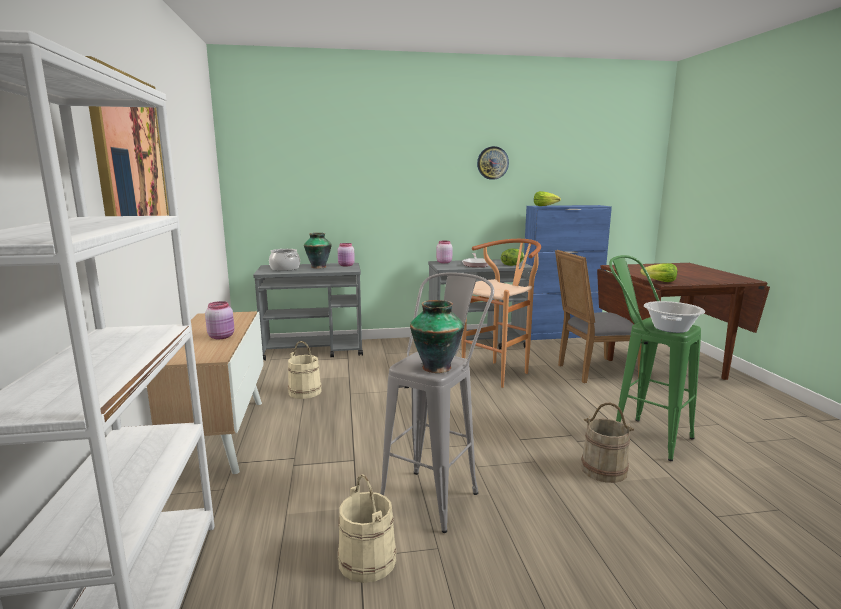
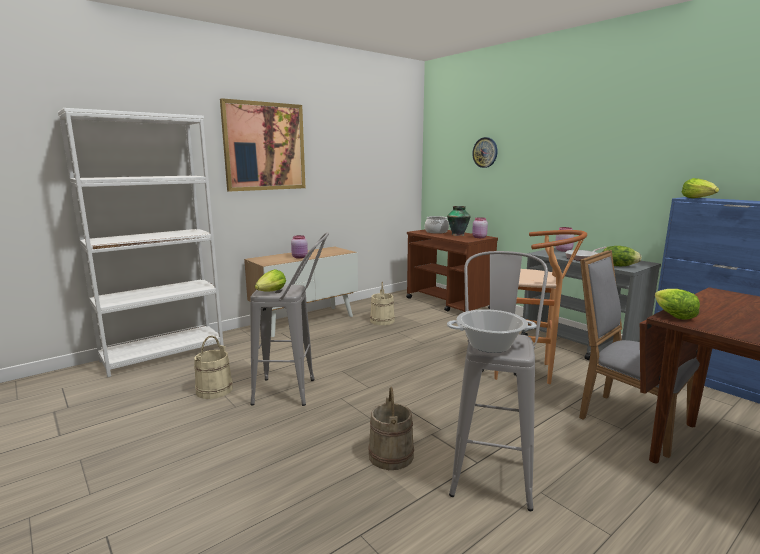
camera: 60 degrees right, 0 degrees up
grey cart [253,263,363,361] -> brown cart [406,230,498,312]
vase [410,300,464,373] -> lettuce [255,269,286,291]
wall clock [477,146,509,180] -> wall clock moved to [472,137,498,168]
green stool [609,255,701,461] -> grey stool [449,251,548,511]

